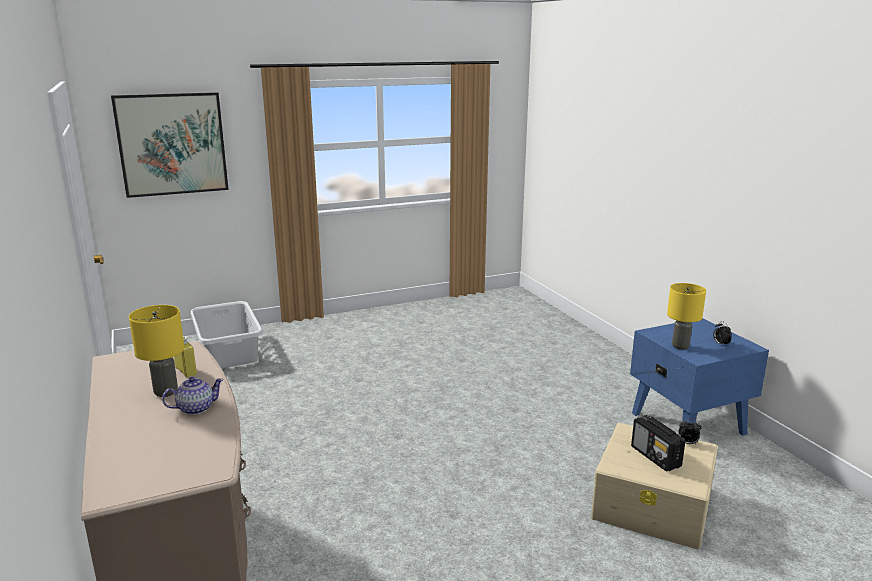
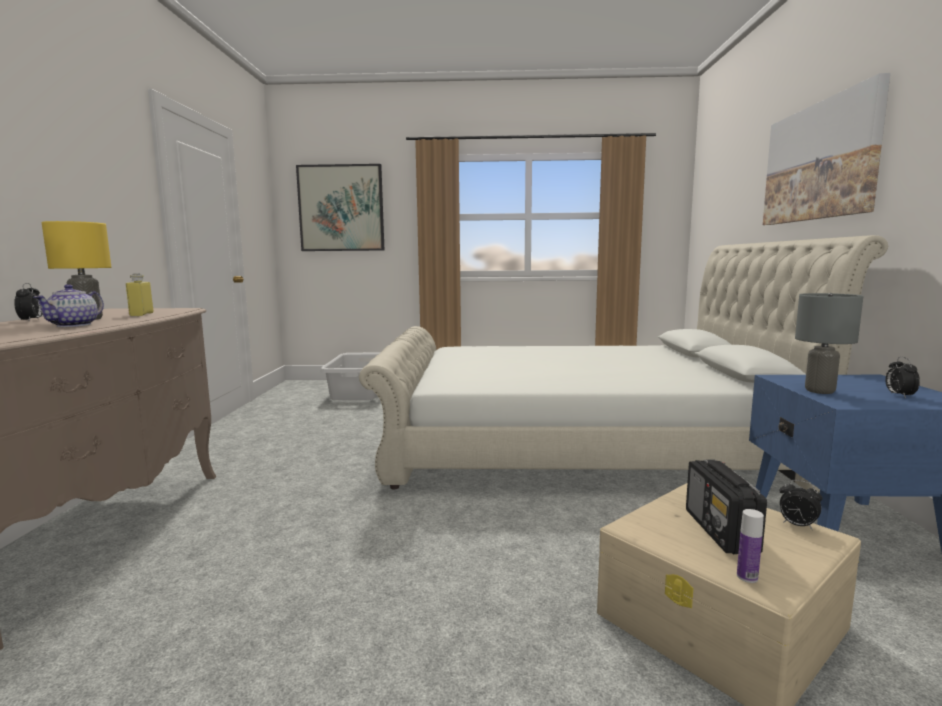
camera: 25 degrees right, 10 degrees down
teapot [162,377,224,415] -> teapot turned 105 degrees clockwise [33,284,104,327]
yellow table lamp [667,283,706,350] -> grey table lamp [795,293,863,394]
none -> alarm clock [14,283,42,321]
none -> beige bed [359,235,888,493]
none -> bottle [737,509,764,583]
none -> picture [763,73,890,225]

